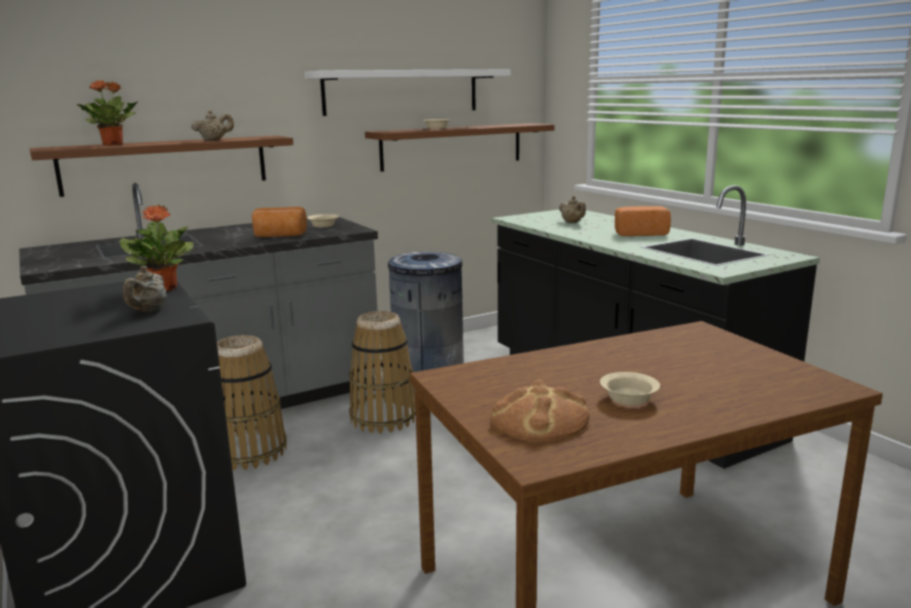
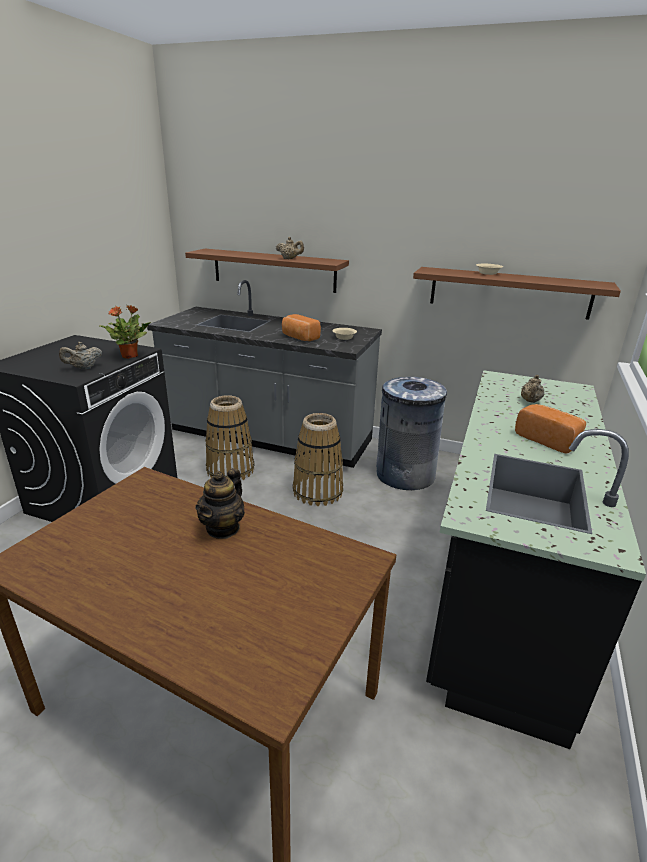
camera: 50 degrees right, 10 degrees up
potted plant [77,80,139,146] -> none
white shelf [304,69,511,116] -> none
bread [491,379,590,442] -> none
beige bowl [600,372,660,405] -> none
none -> teapot [195,468,245,539]

